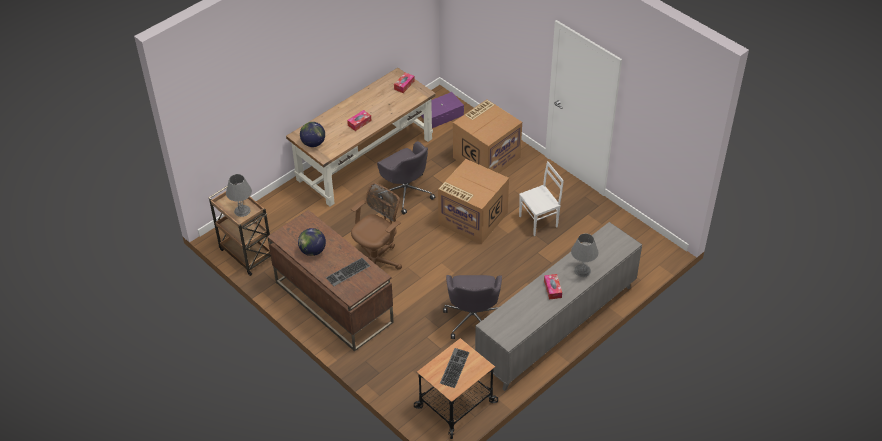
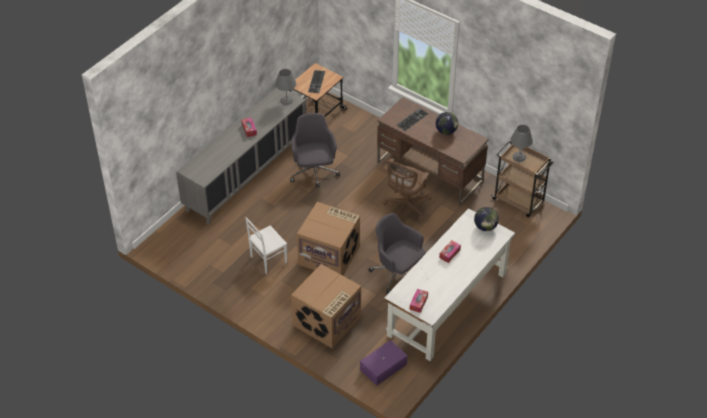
camera: 170 degrees right, 0 degrees up
brown desk [286,68,436,207] -> white desk [384,208,515,361]
grey table lamp [571,234,598,277] -> grey table lamp moved to [275,69,297,105]

